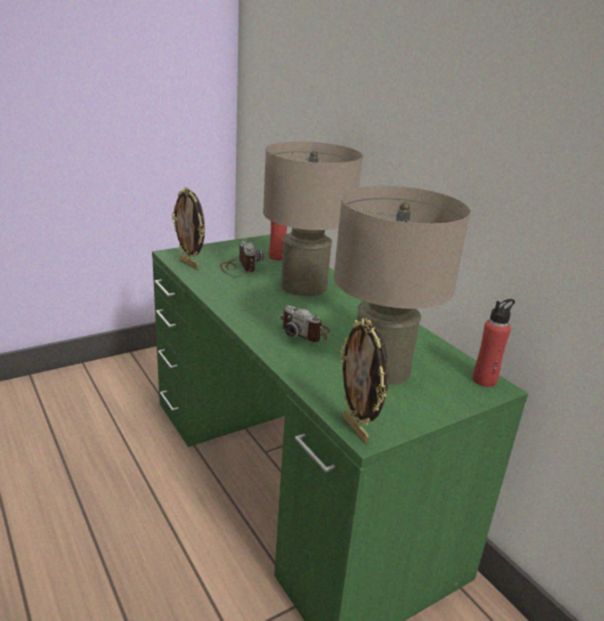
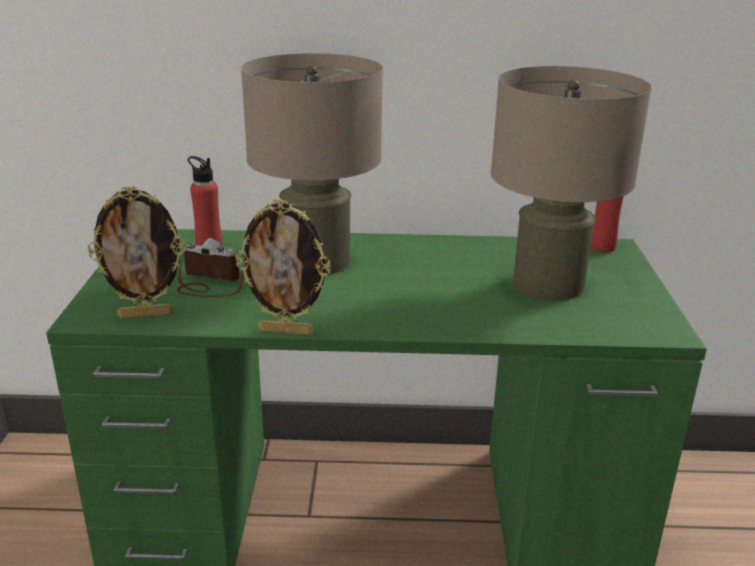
camera: 55 degrees left, 0 degrees up
camera [280,305,330,342] -> none
picture frame [340,318,389,443] -> picture frame moved to [235,199,331,335]

